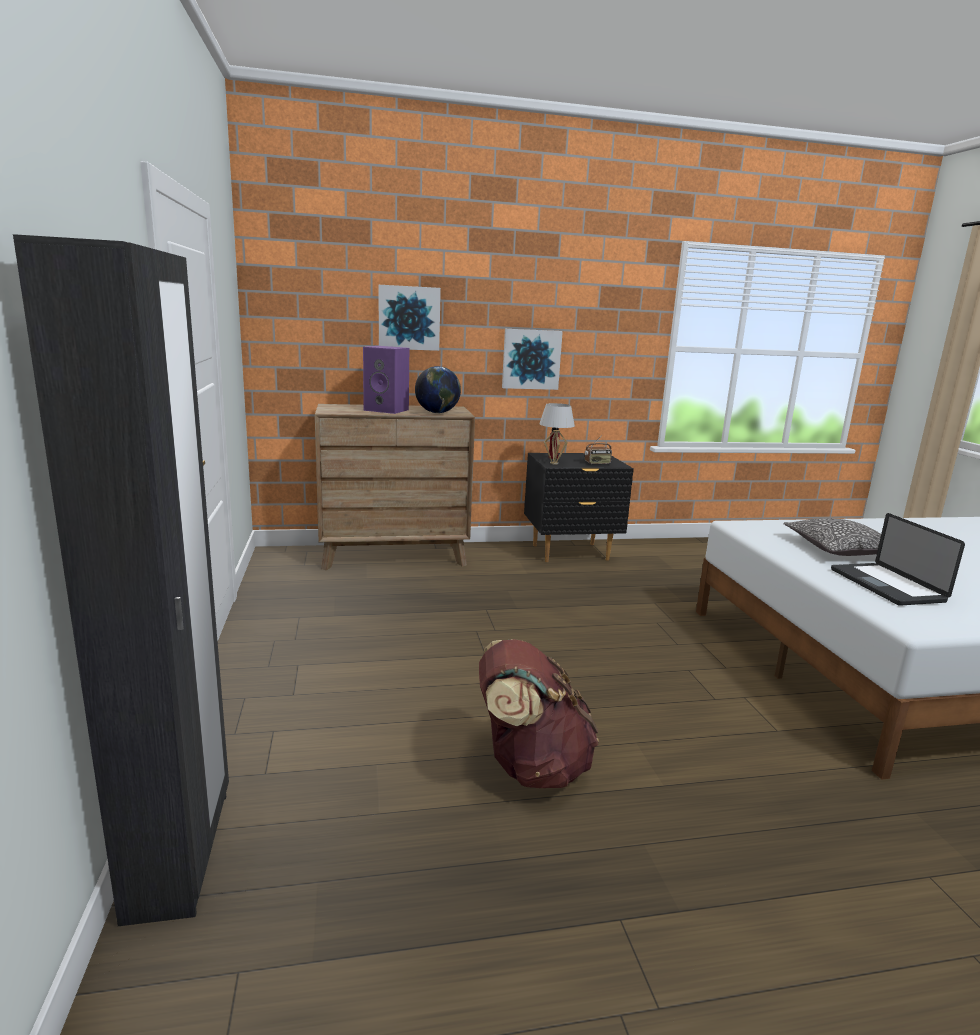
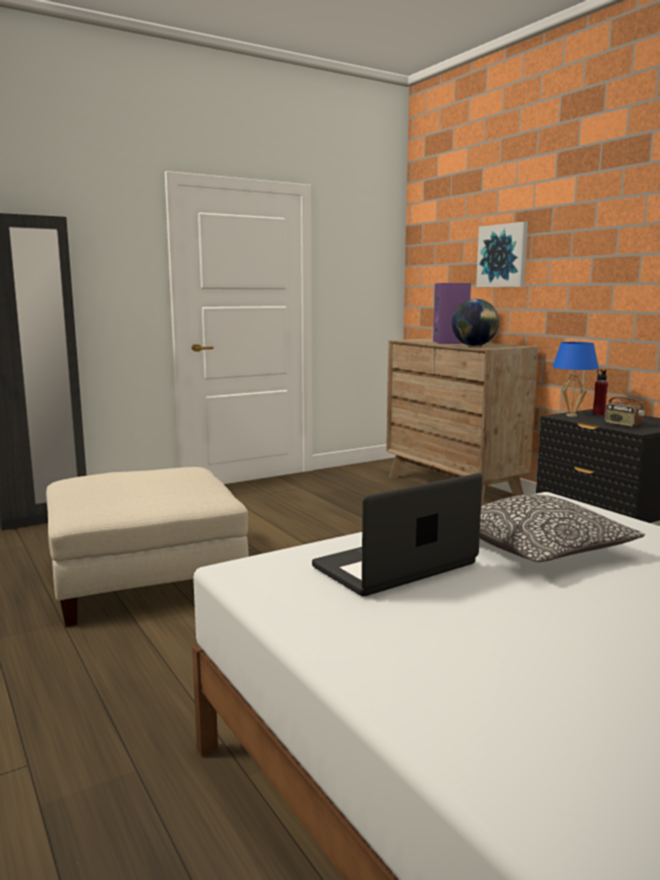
camera: 70 degrees right, 5 degrees down
brown backpack [479,639,599,788] -> beige ottoman [46,467,249,627]
picture [502,329,563,390] -> none
white table lamp [539,403,575,465] -> blue table lamp [553,342,599,417]

